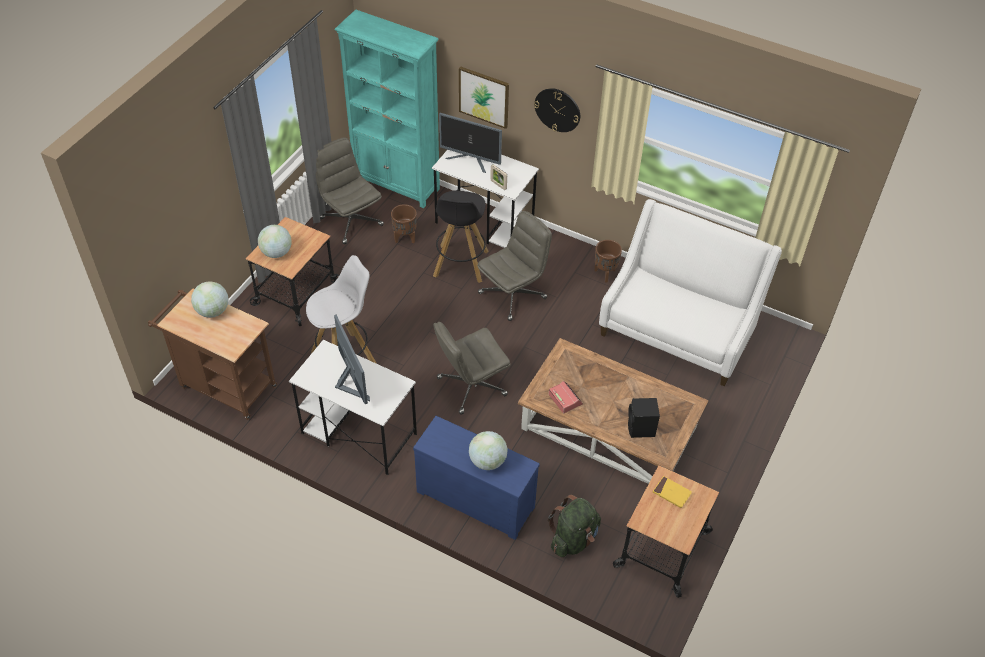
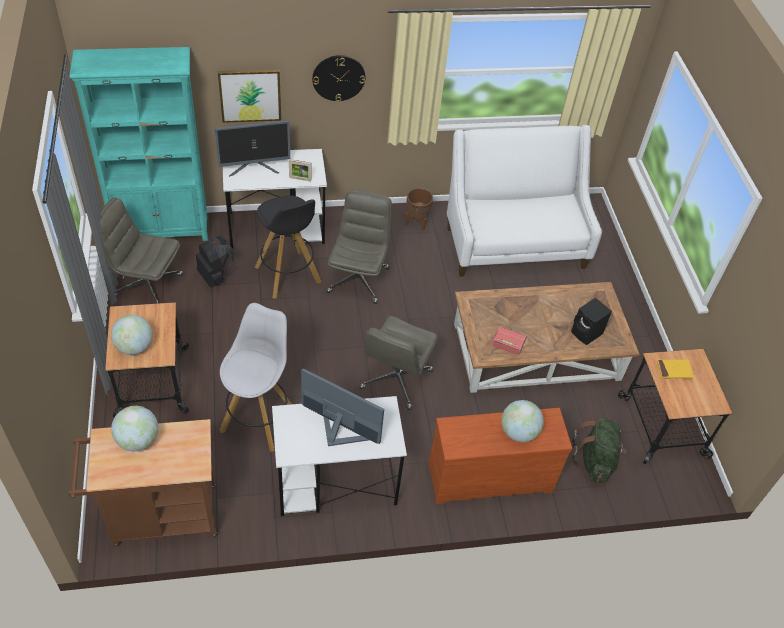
camera: 40 degrees left, 0 degrees up
brown planter [391,204,417,244] -> black backpack [196,236,234,287]
blue dresser [413,416,540,540] -> brown dresser [428,408,572,504]

